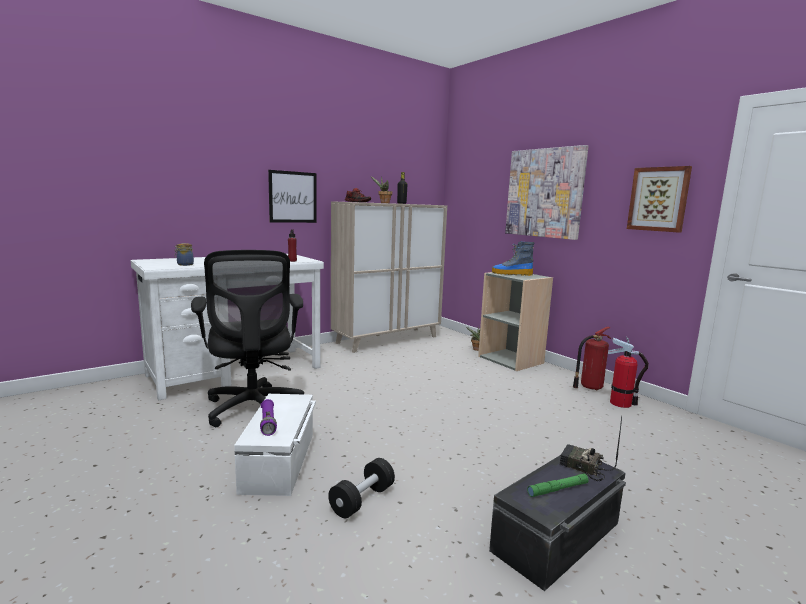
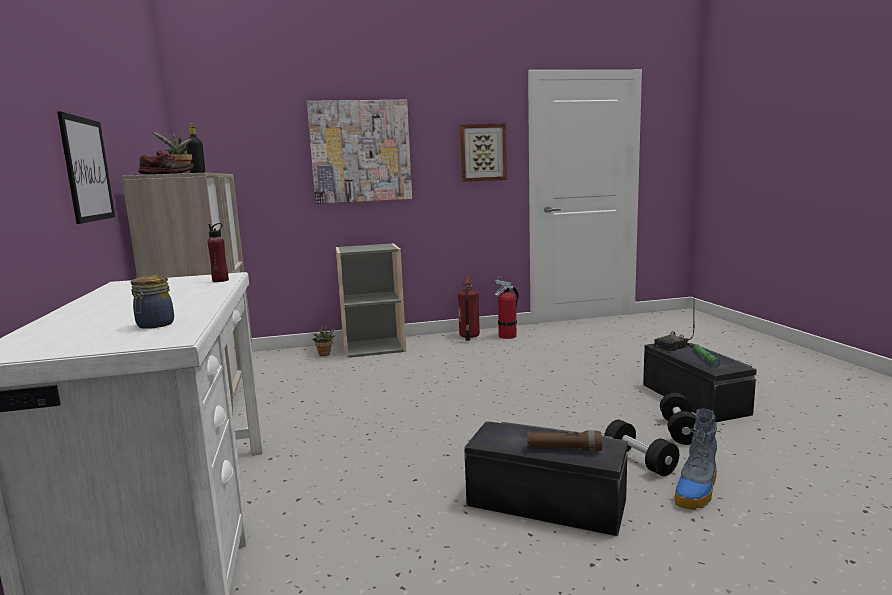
camera: 65 degrees left, 0 degrees up
black office chair [191,250,304,427] -> none
white storage box [234,394,316,496] -> black storage box [464,421,628,536]
purple flashlight [260,399,277,436] -> brown flashlight [527,430,602,452]
boot [492,241,535,276] -> boot moved to [675,408,717,510]
none -> black dumbbell [660,393,696,445]

